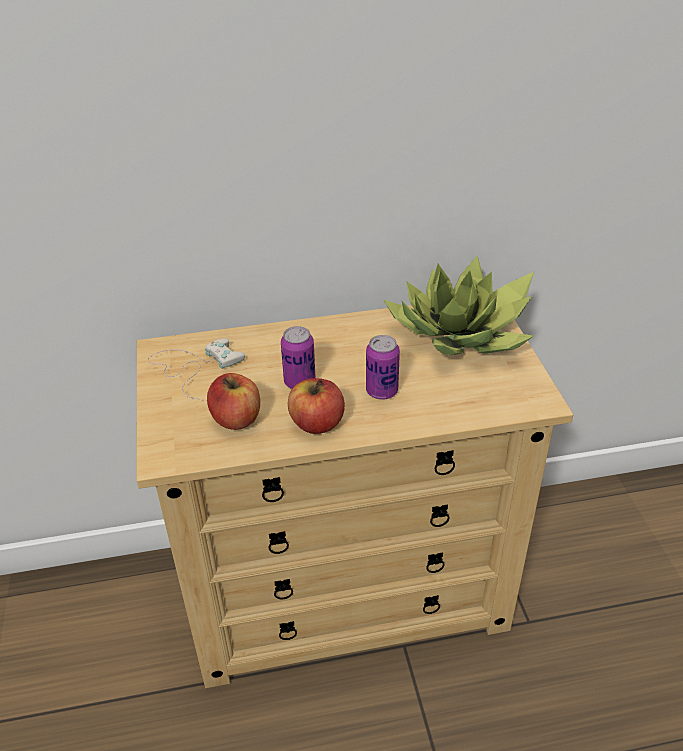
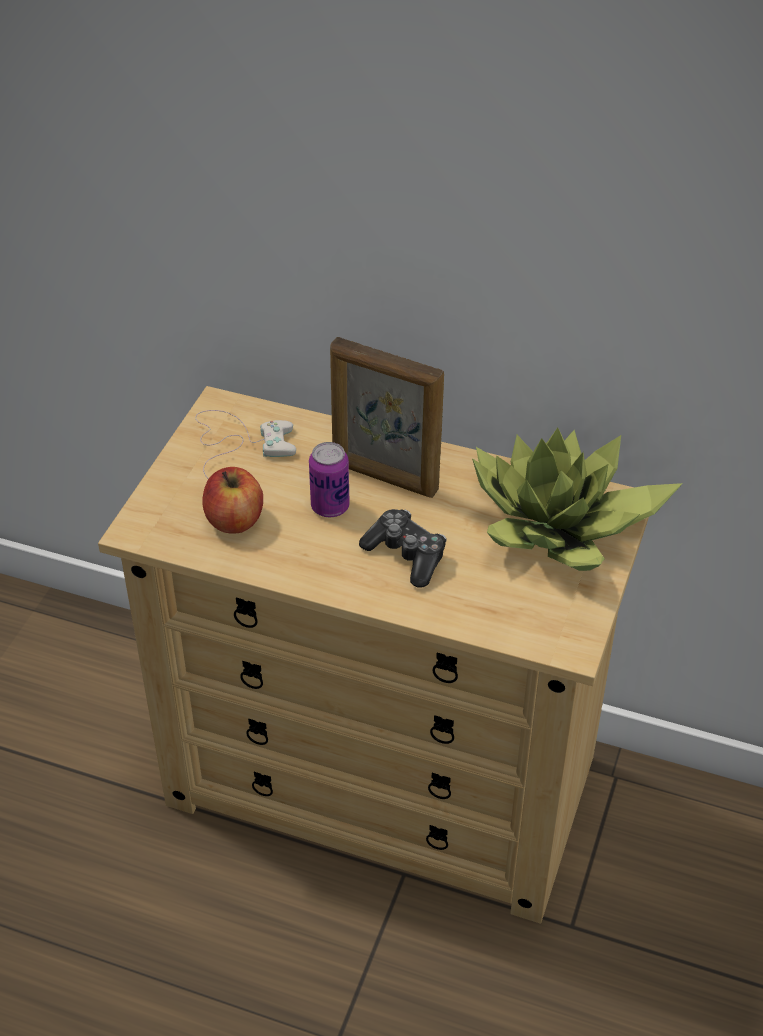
camera: 30 degrees right, 5 degrees up
apple [288,378,345,434] -> none
can [366,335,400,400] -> game controller [359,509,447,588]
none -> picture frame [330,337,444,498]

